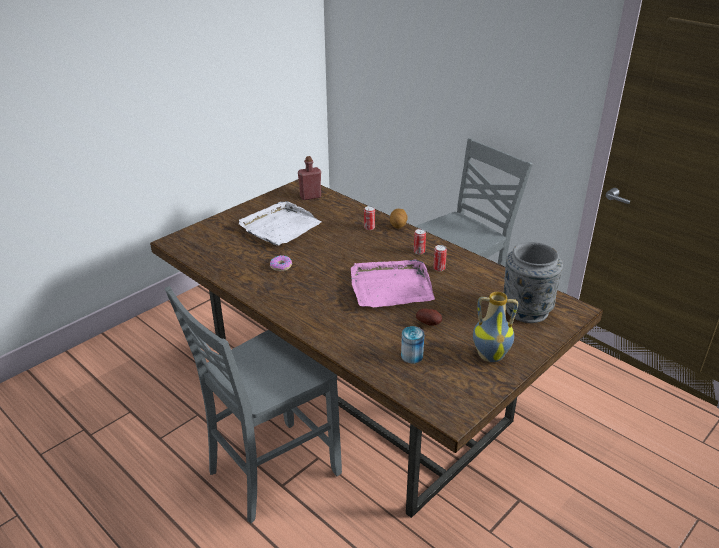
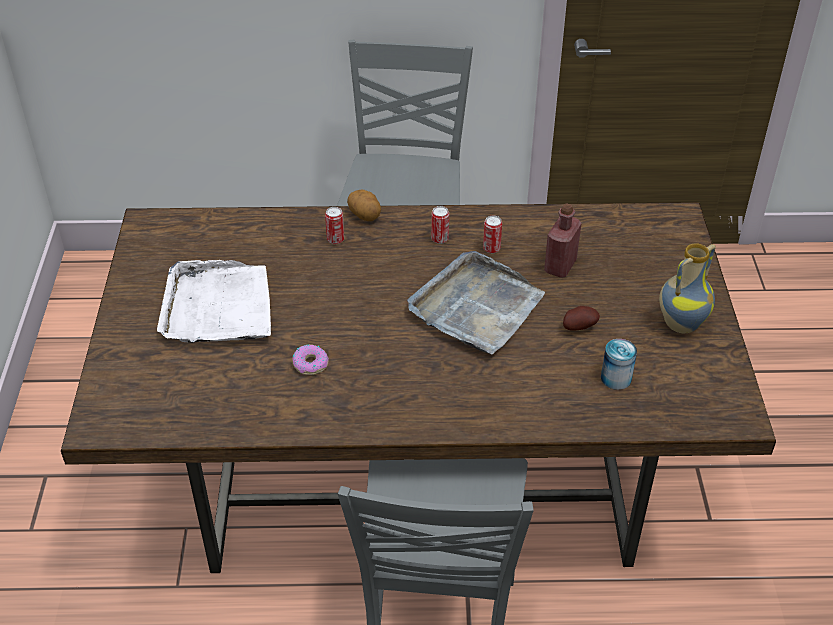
camera: 45 degrees left, 10 degrees up
red bottle [298,156,321,200] -> red bottle moved to [544,203,582,278]
pink tray [351,260,435,307] -> grey tray [407,251,545,354]
grey vase [503,242,563,323] -> none

